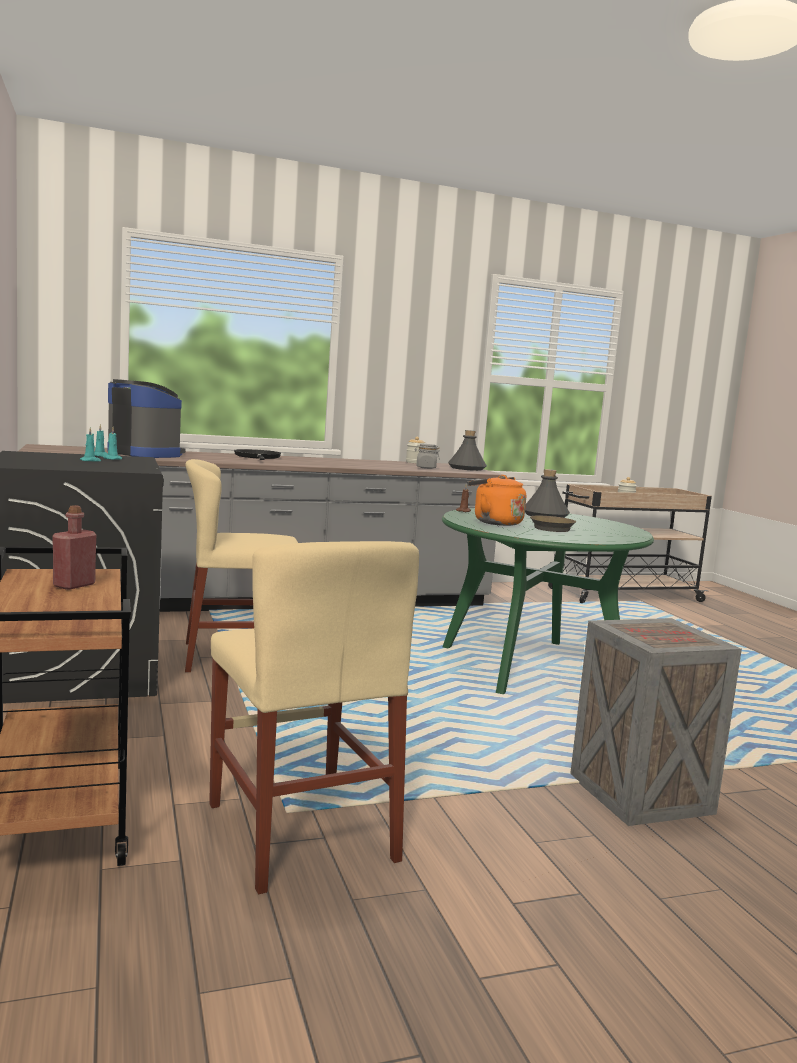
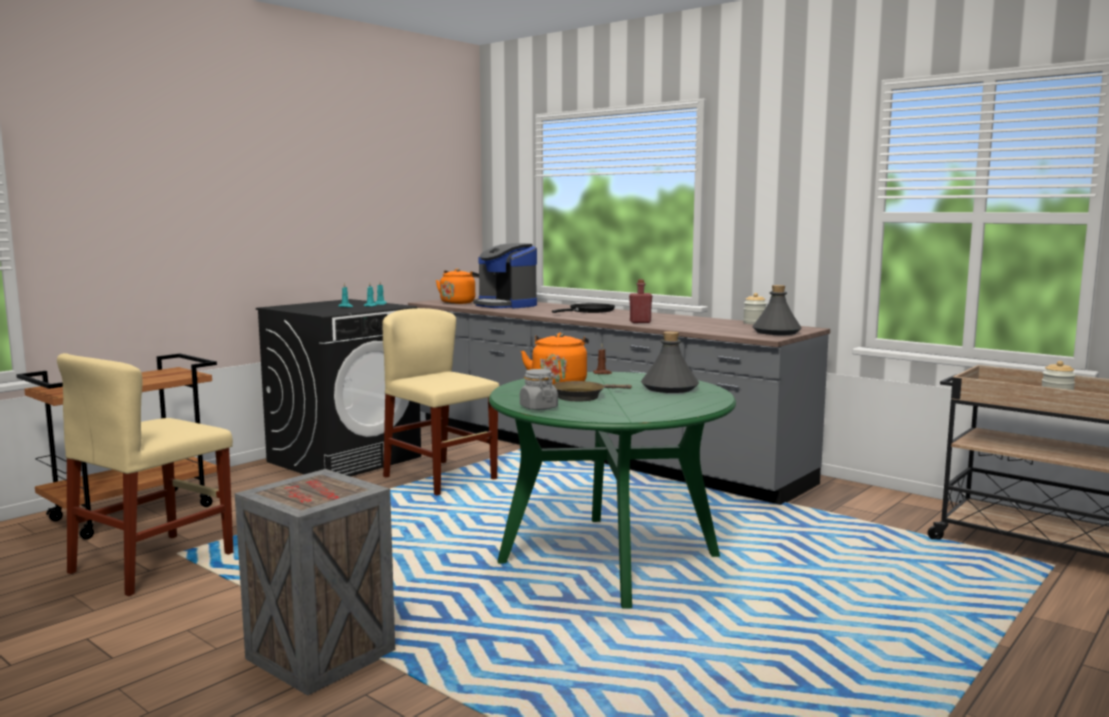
camera: 60 degrees right, 0 degrees up
red bottle [52,505,97,590] -> red bottle moved to [629,279,653,323]
coffee machine [107,379,185,458] -> coffee machine turned 135 degrees clockwise [473,243,537,309]
grey jar [414,444,440,469] -> grey jar moved to [520,369,558,410]
none -> orange kettle [436,269,479,304]

